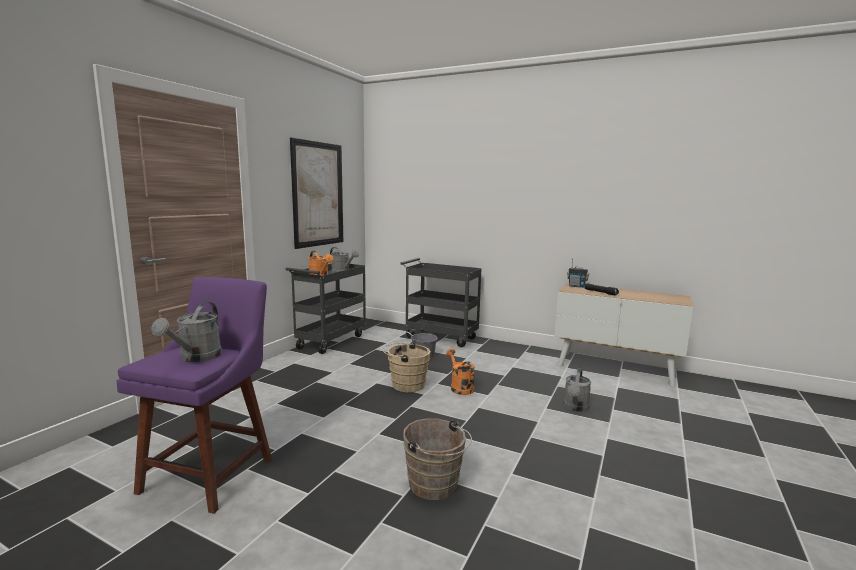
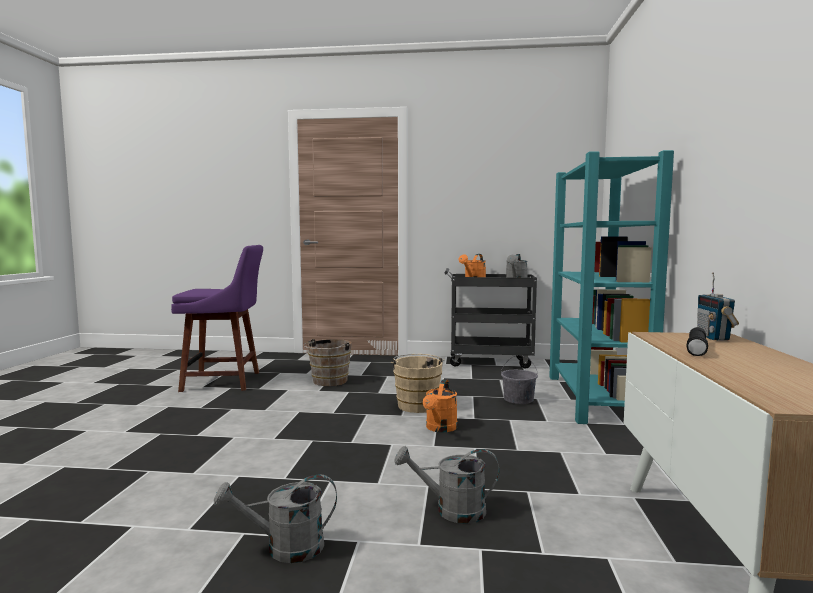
camera: 70 degrees right, 5 degrees down
grey watering can [152,302,222,362] -> grey watering can moved to [214,474,337,563]
picture [290,137,343,249] -> none
grey cart [400,258,481,347] -> turquoise bookcase [549,150,674,424]
brown bucket [403,418,472,500] -> brown bucket moved to [303,339,352,386]
orange watering can [446,349,475,395] -> orange watering can turned 150 degrees clockwise [423,379,458,432]

